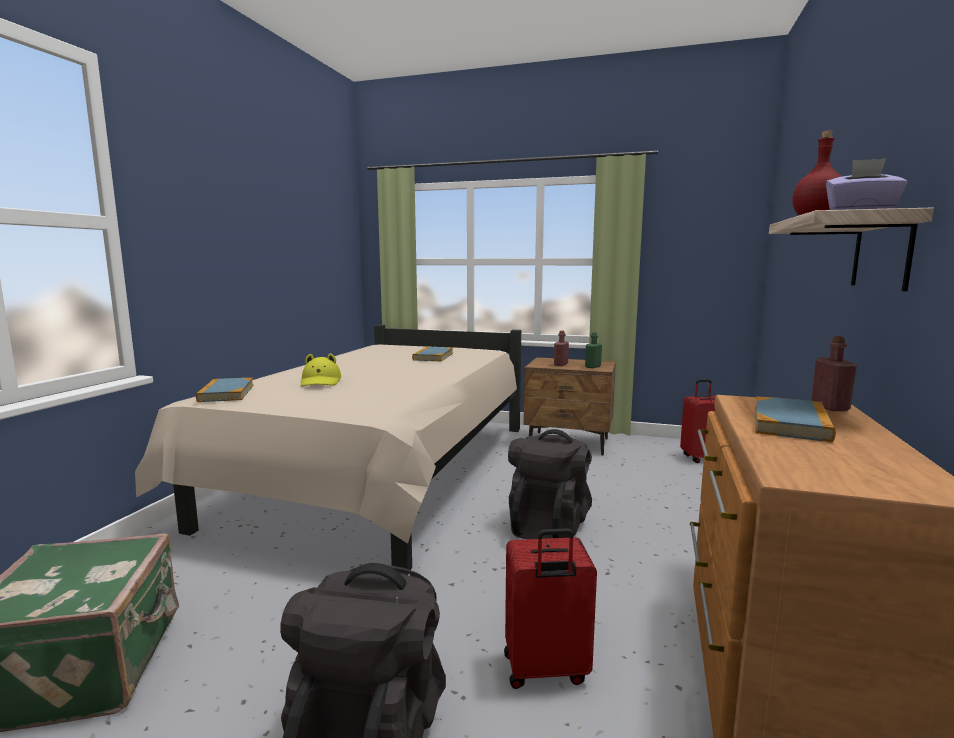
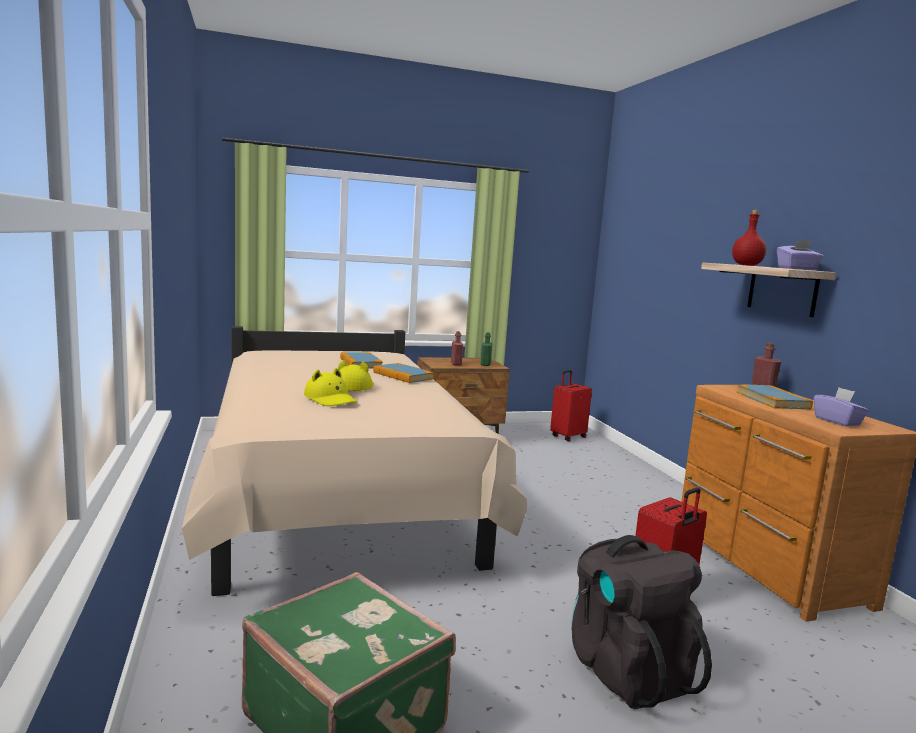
camera: 35 degrees left, 0 degrees up
book [196,378,254,402] -> book moved to [373,363,434,383]
black backpack [508,429,592,539] -> none
none -> yellow hat [338,360,373,391]
none -> purple tissue box [814,388,869,427]

